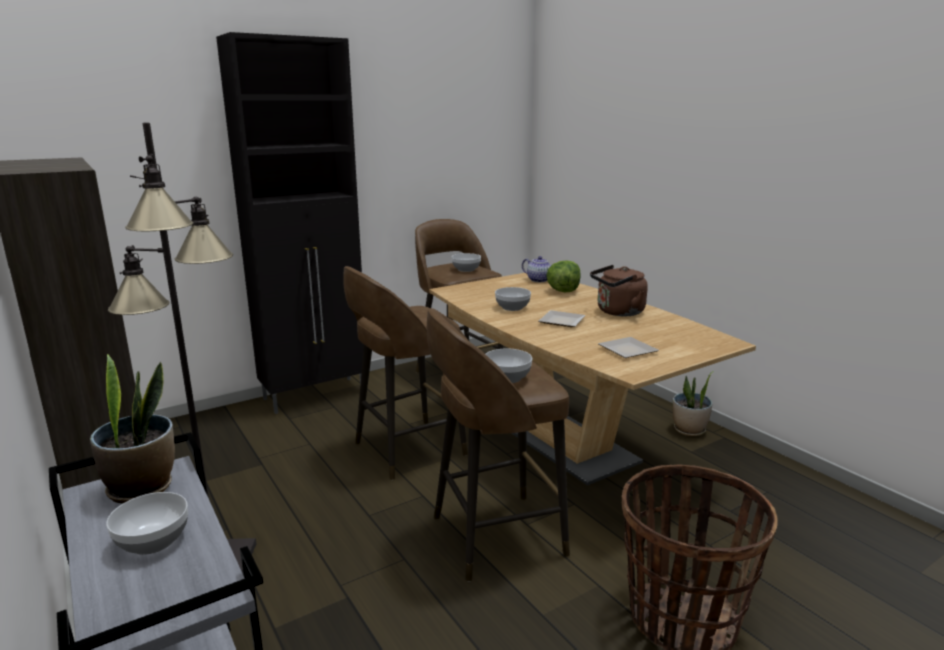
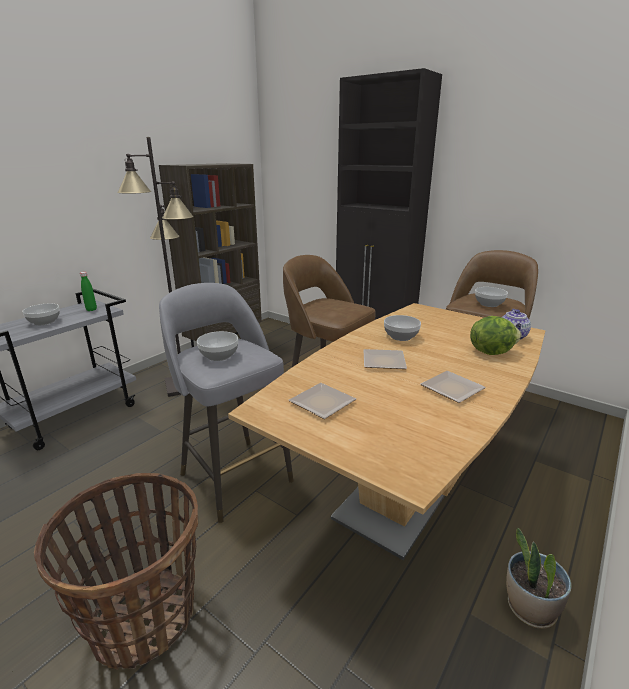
camera: 70 degrees right, 5 degrees up
potted plant [90,354,175,503] -> green bottle [80,272,97,311]
brown stool [427,308,570,582] -> grey stool [159,283,294,523]
brown kettle [590,265,648,316] -> plate [420,371,486,403]

